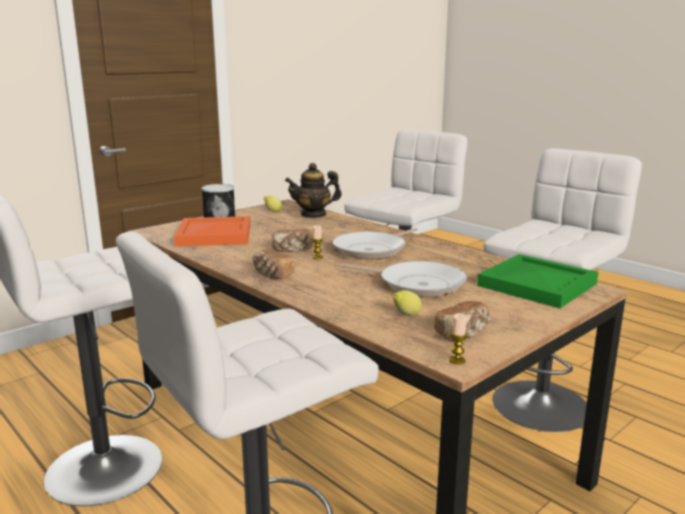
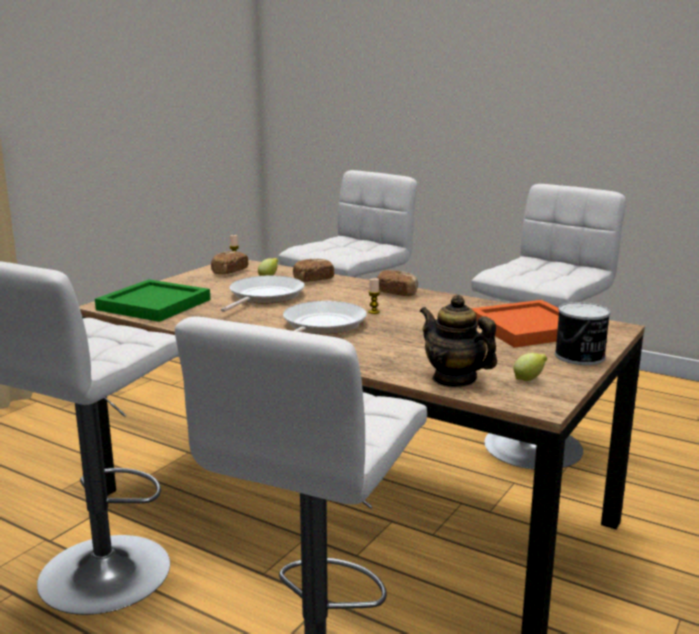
camera: 165 degrees right, 0 degrees up
bread [272,229,313,252] -> bread moved to [293,259,334,282]
teapot [285,163,342,218] -> teapot turned 105 degrees counterclockwise [420,294,497,387]
frying pan [341,261,467,297] -> frying pan turned 105 degrees clockwise [221,276,305,312]

